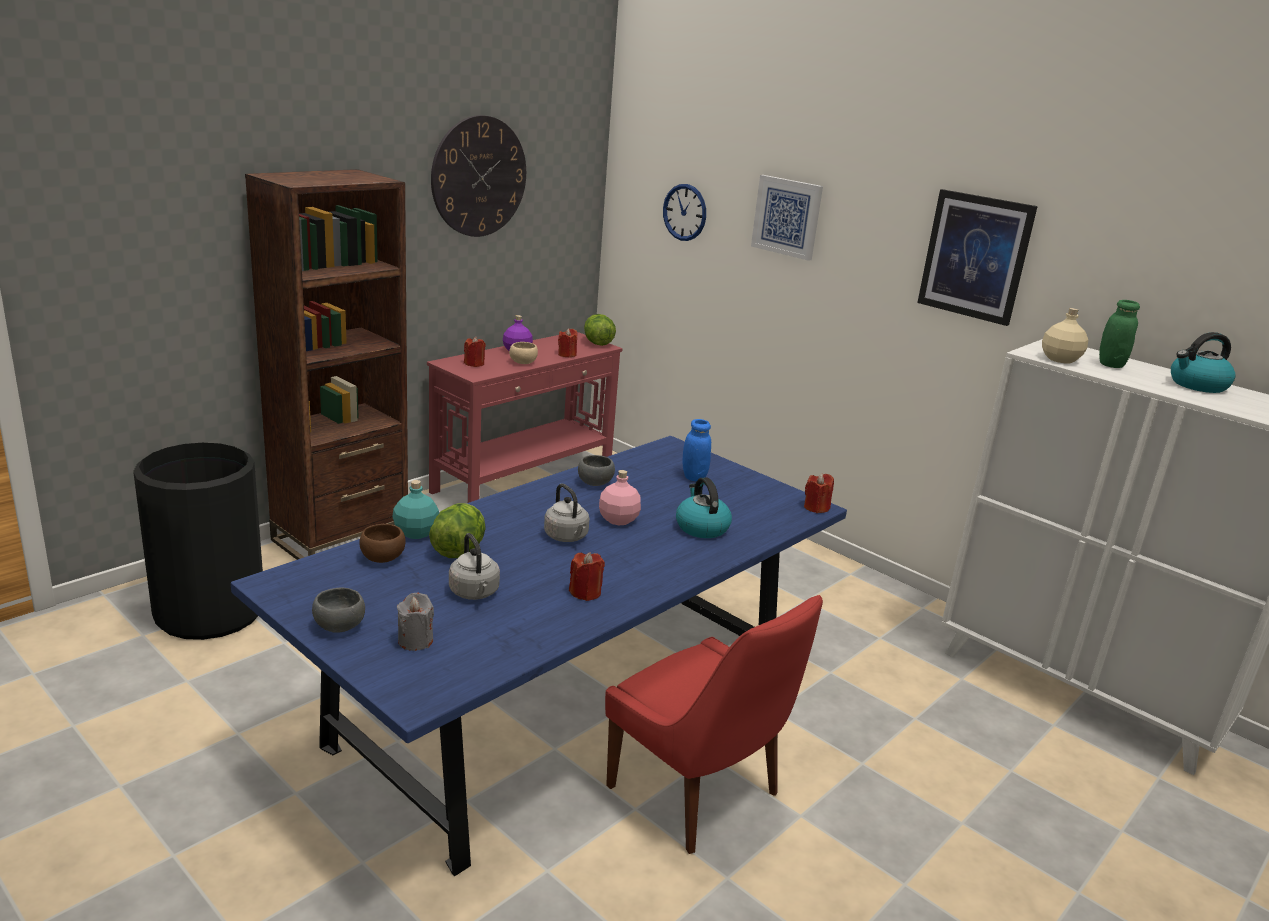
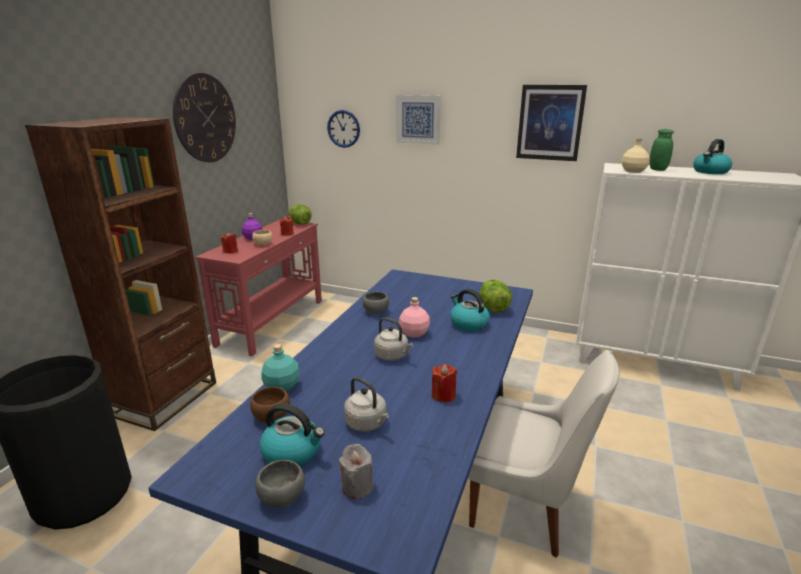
camera: 20 degrees left, 0 degrees up
lettuce [429,503,486,558] -> lettuce moved to [479,280,512,313]
red chair [605,595,823,854] -> white chair [468,350,619,558]
blue jar [682,419,711,481] -> none
red candle [804,473,834,513] -> none
none -> kettle [260,403,325,466]

